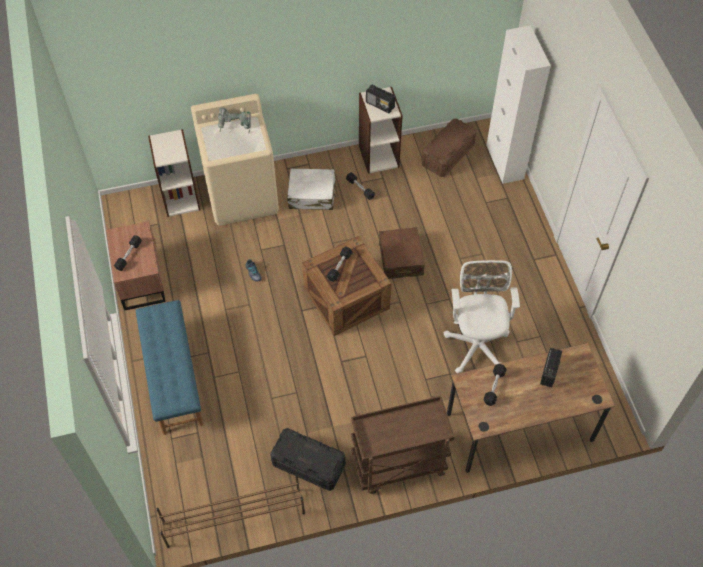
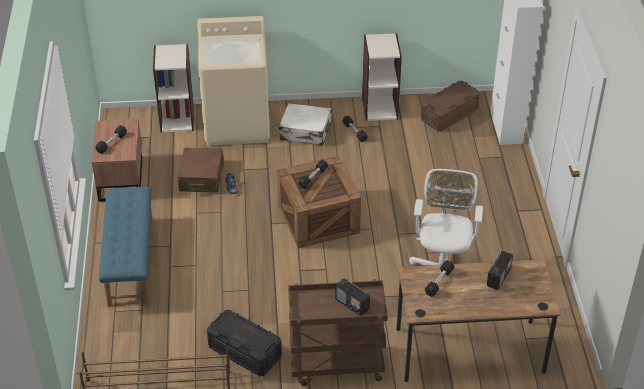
camera: 10 degrees right, 15 degrees down
power drill [218,108,251,133] -> none
radio [366,85,395,113] -> radio moved to [335,278,370,316]
brown suitcase [378,227,425,279] -> brown suitcase moved to [178,148,224,193]

